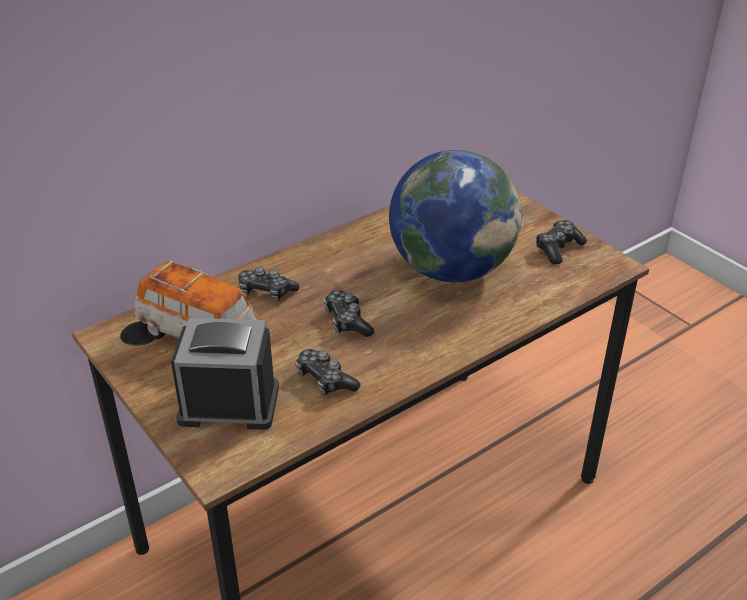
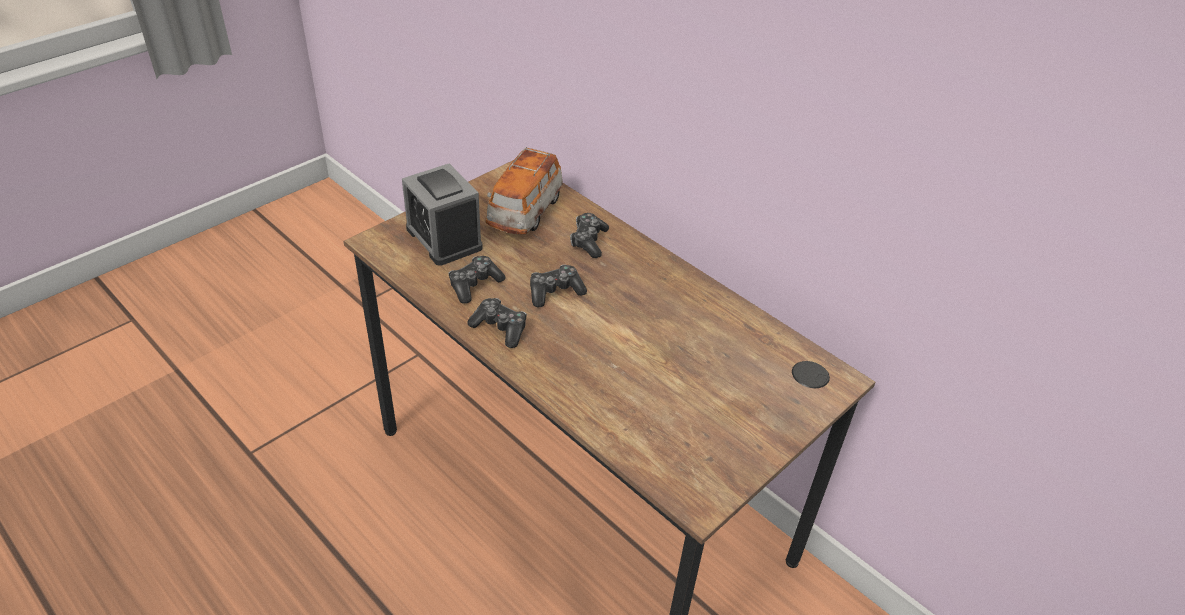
camera: 80 degrees right, 5 degrees up
alarm clock [171,318,279,430] -> alarm clock turned 150 degrees clockwise [402,163,483,266]
globe [389,150,521,282] -> none
game controller [536,220,587,264] -> game controller moved to [467,298,527,348]

